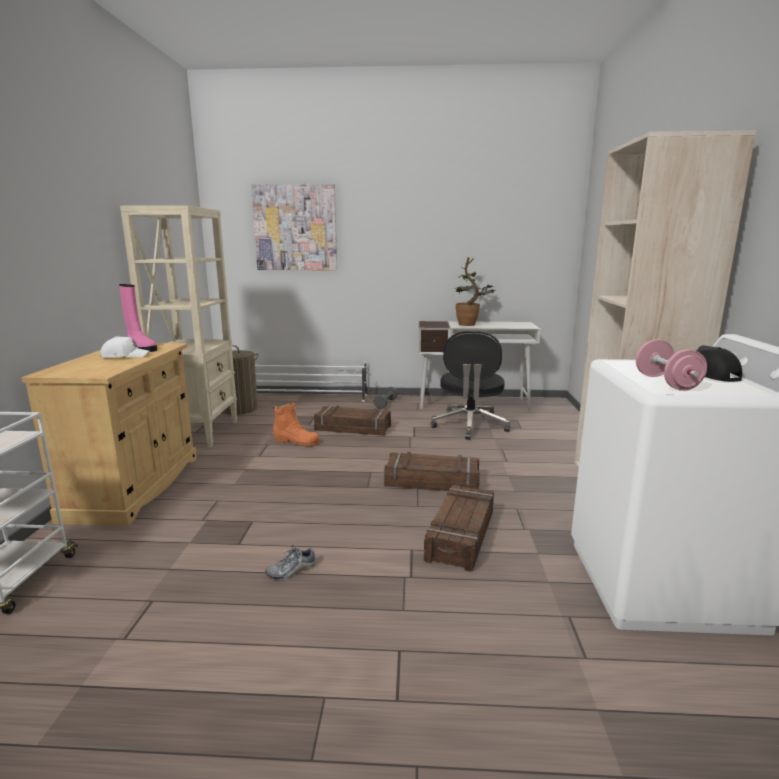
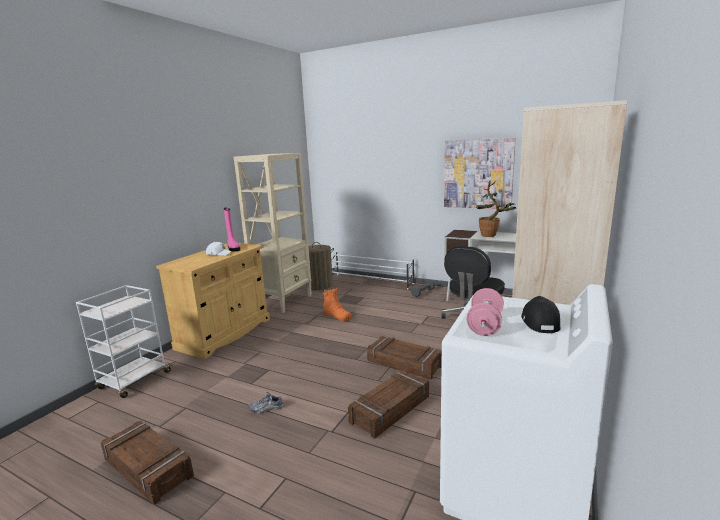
camera: 25 degrees right, 0 degrees up
picture [251,184,337,270] -> picture moved to [444,138,516,209]
crate [314,406,391,436] -> crate moved to [101,421,194,504]

